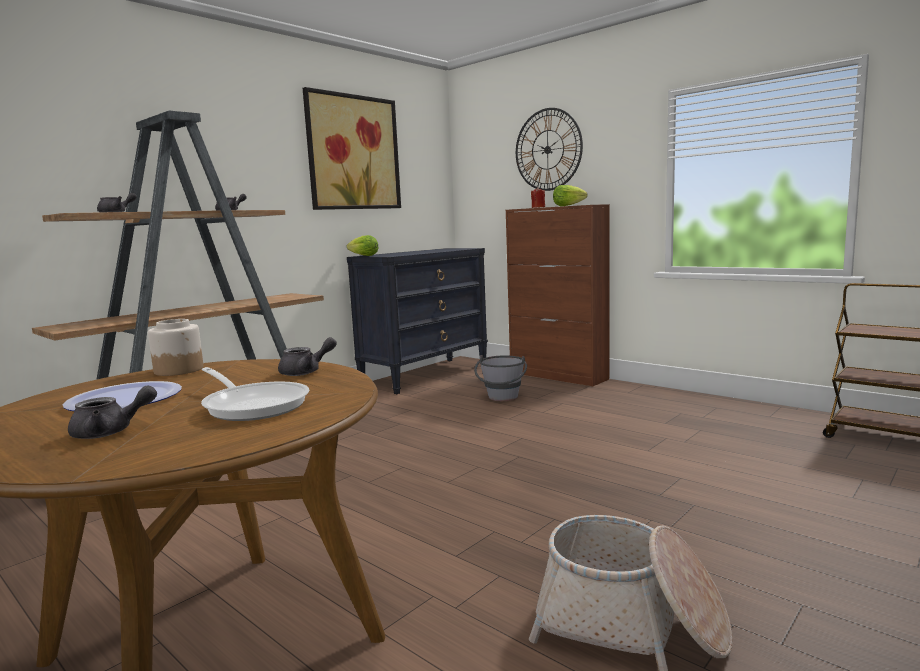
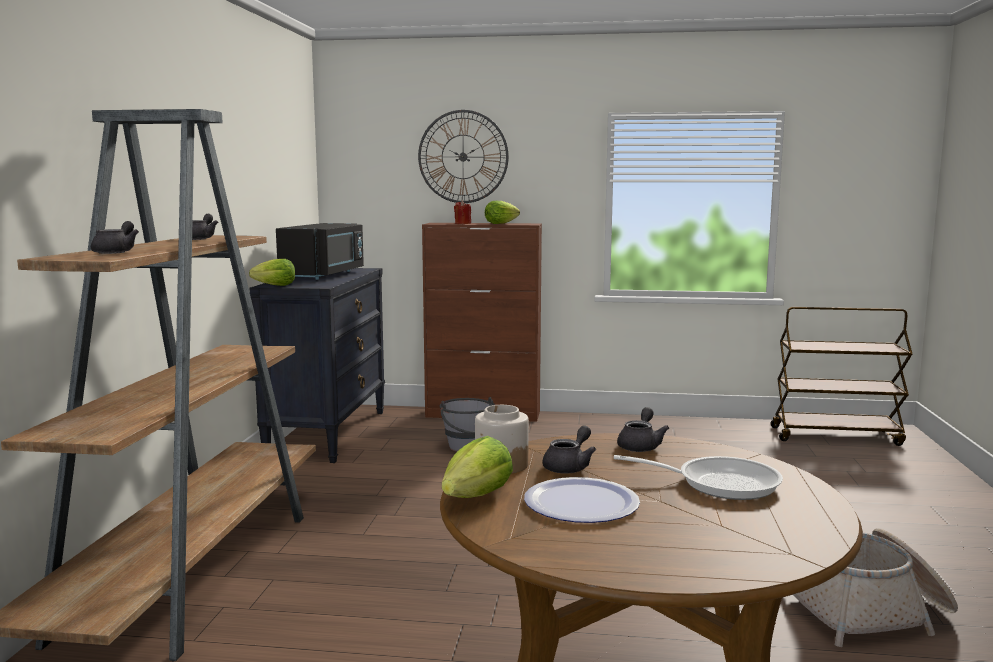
camera: 35 degrees left, 0 degrees up
grey teapot [68,385,157,439] -> grey teapot moved to [542,426,596,474]
picture [303,87,401,210] -> none
none -> black microwave [276,223,364,280]
none -> lettuce [442,436,513,498]

